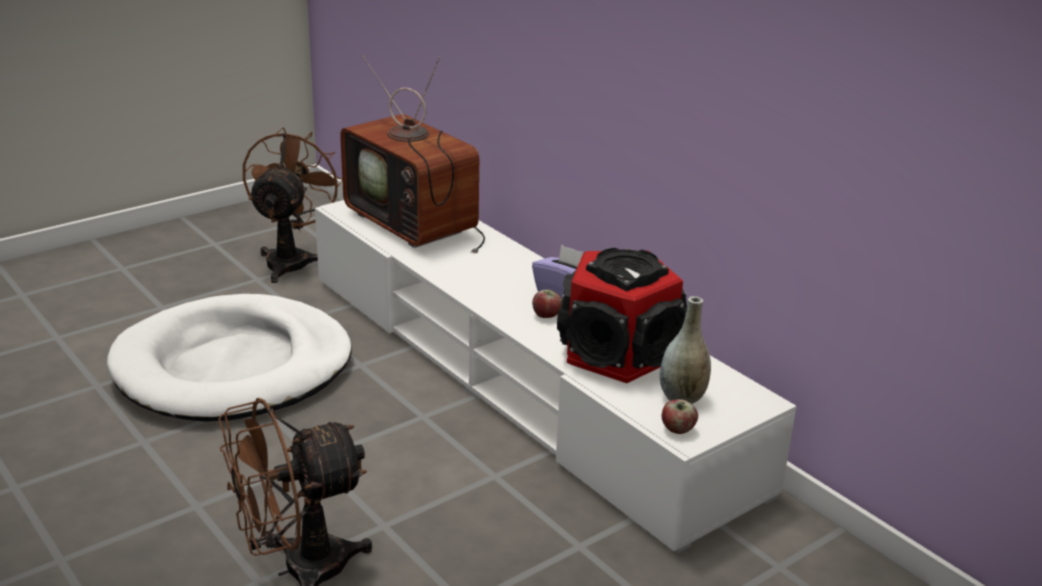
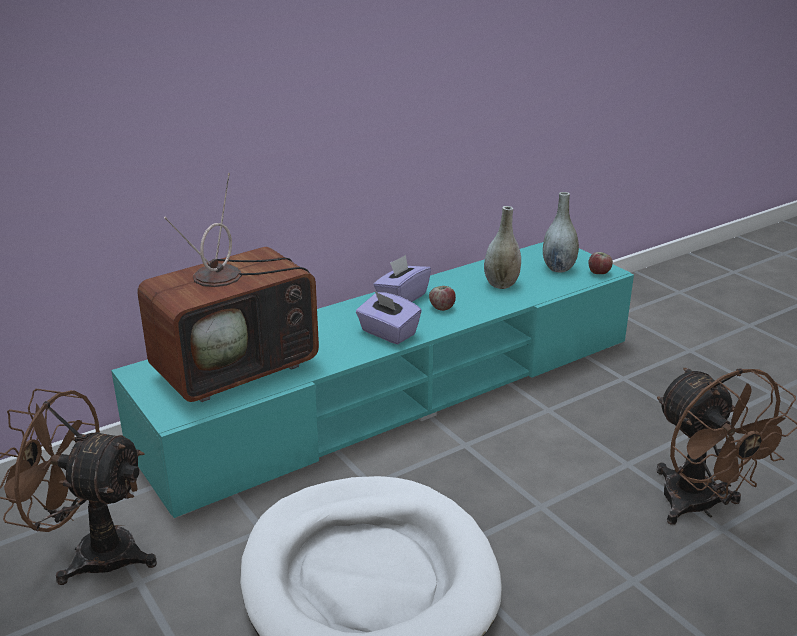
camera: 85 degrees left, 0 degrees up
white tv stand [315,200,796,553] -> turquoise tv stand [111,242,634,519]
speaker [557,248,687,383] -> grey vase [484,206,521,289]
none -> purple tissue box [356,291,422,344]

